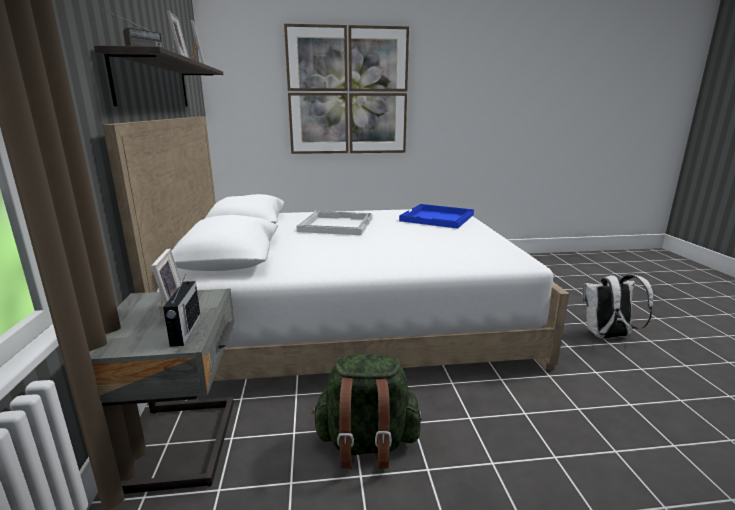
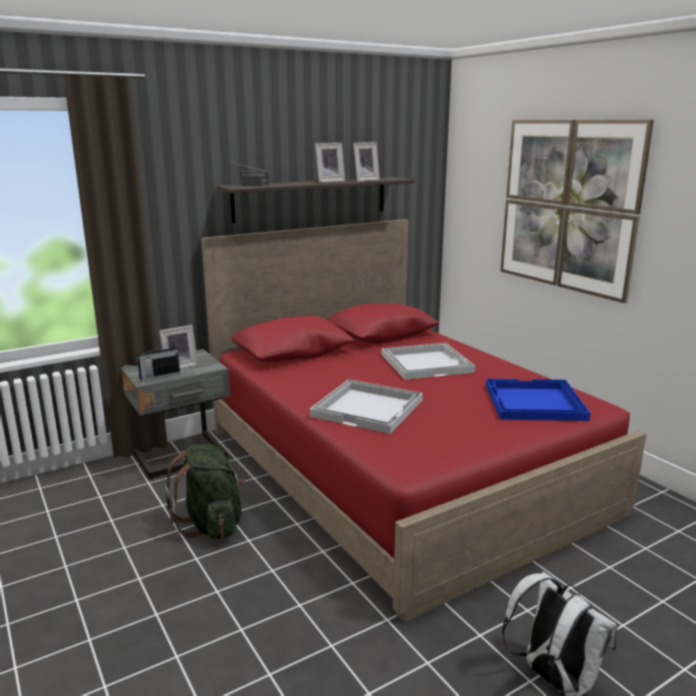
camera: 65 degrees right, 0 degrees up
white bed [103,116,569,381] -> red bed [201,219,646,623]
none -> white tray [310,379,423,434]

